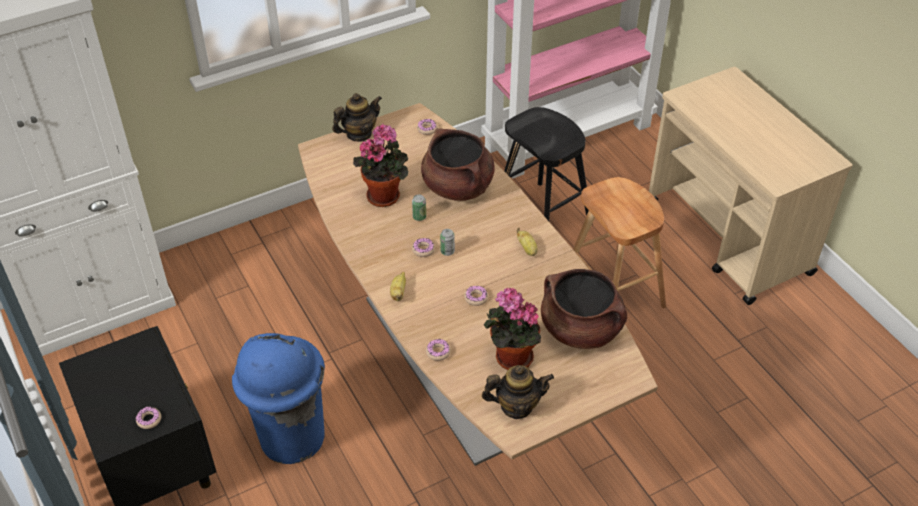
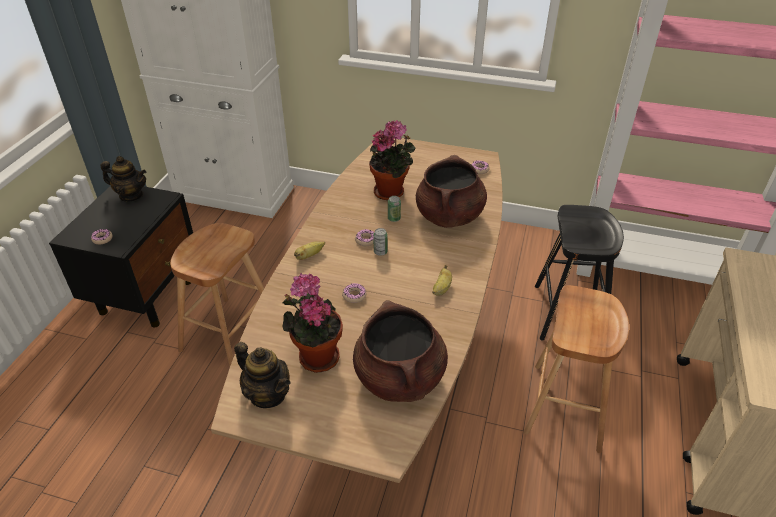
camera: 45 degrees right, 5 degrees down
blue trash can [232,333,325,464] -> brown stool [170,223,264,366]
teapot [332,93,382,141] -> teapot moved to [100,156,146,202]
donut [426,339,451,361] -> none

